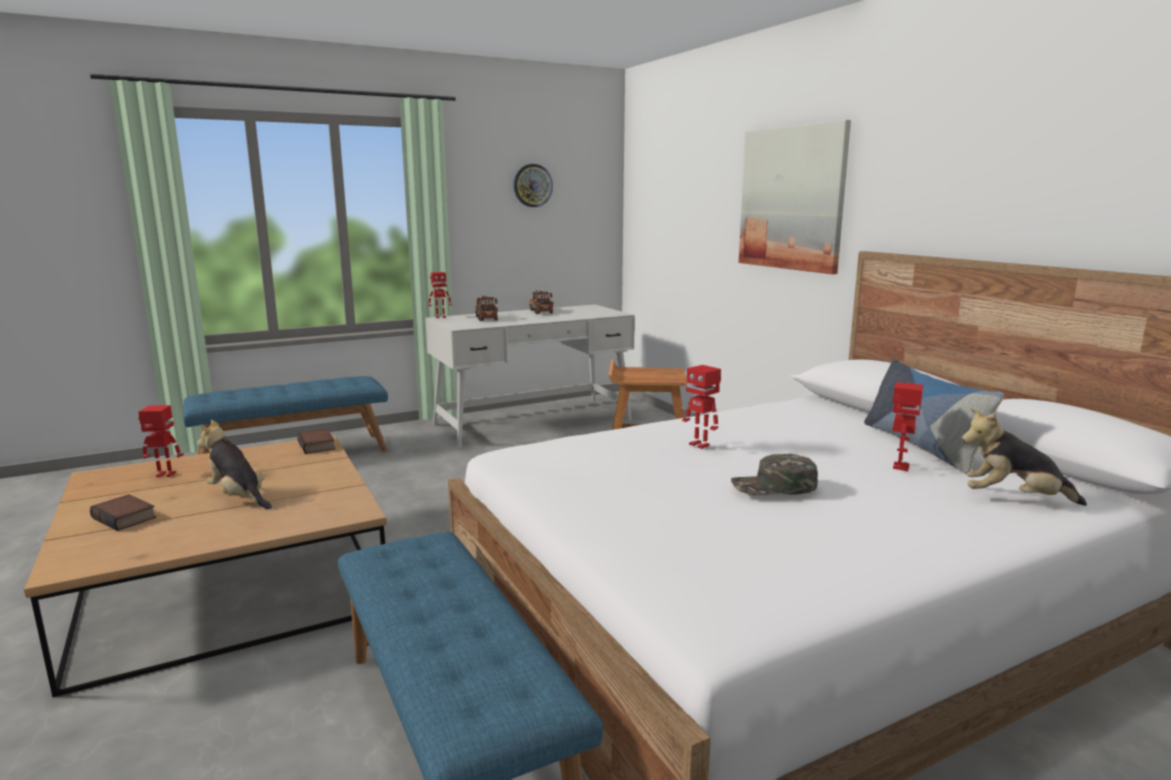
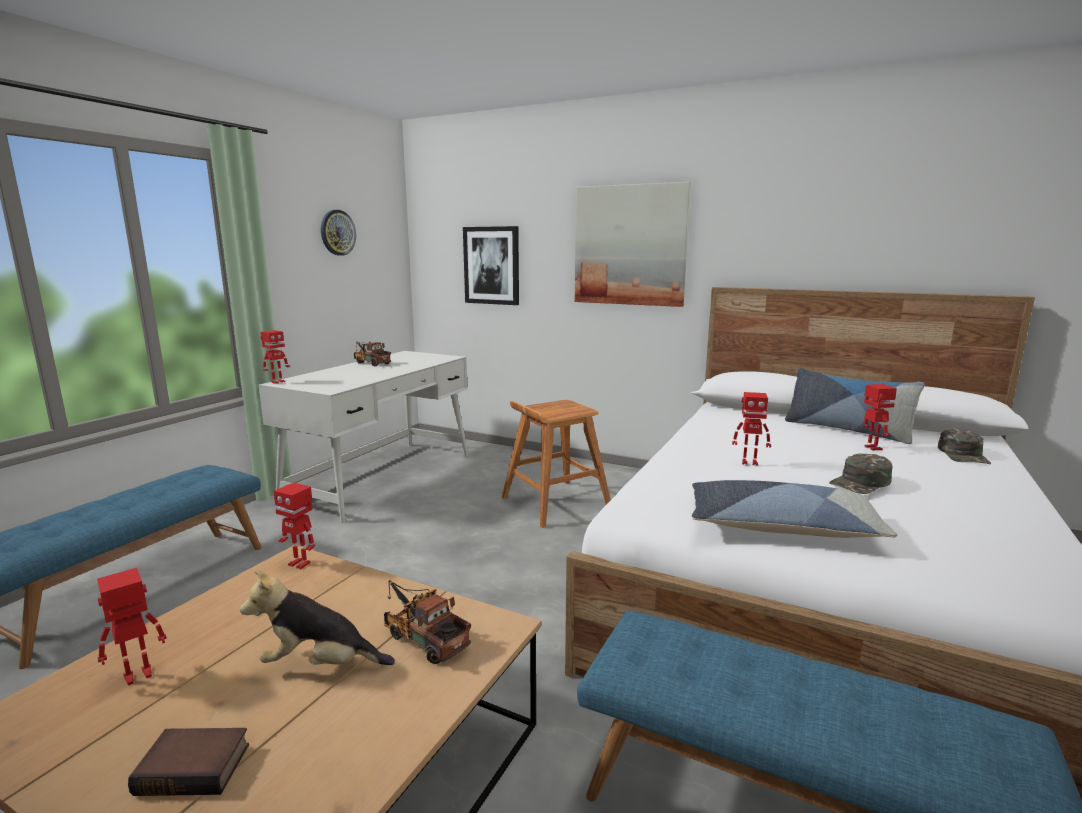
camera: 35 degrees left, 0 degrees up
book [297,429,335,454] -> toy robot [274,483,315,569]
toy truck [476,295,498,321] -> toy truck moved to [384,580,471,664]
plush toy [961,408,1087,506] -> green cap [938,428,991,464]
none -> picture [463,226,519,305]
none -> pillow [692,480,897,538]

